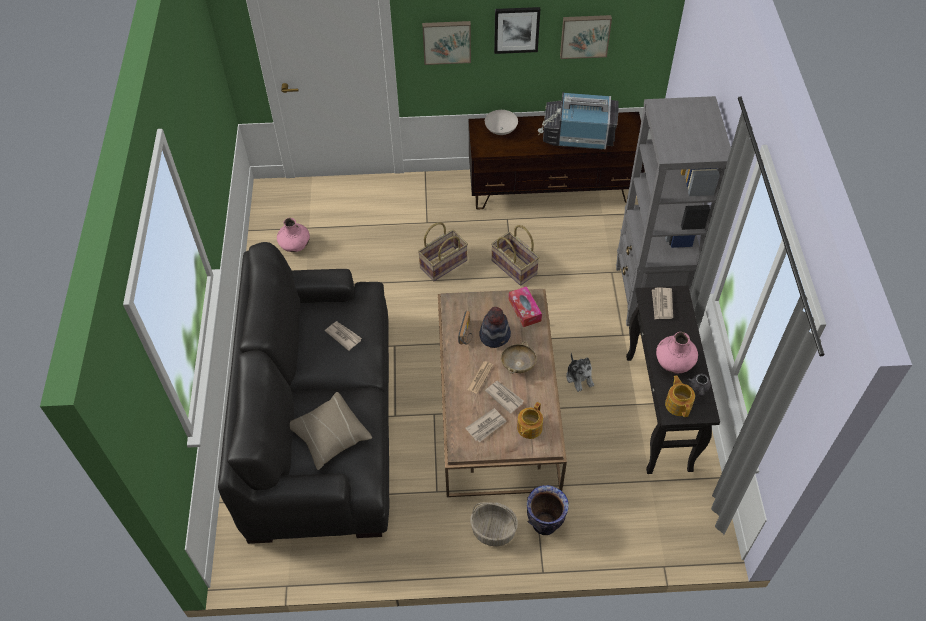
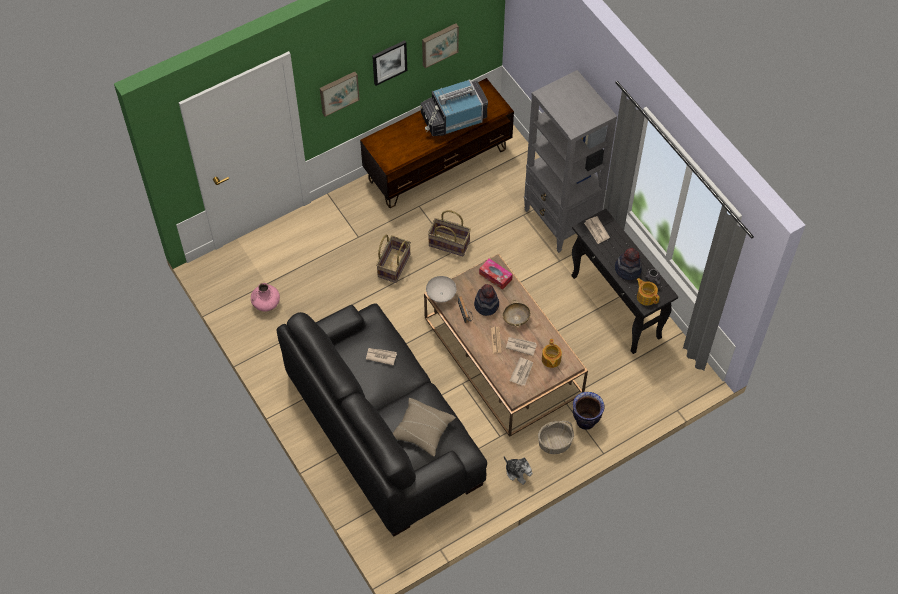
camera: 30 degrees left, 5 degrees up
white bowl [485,110,518,135] -> white bowl moved to [426,276,456,303]
plush toy [566,353,594,392] -> plush toy moved to [504,456,533,485]
pink vase [656,332,698,373] -> hat [615,248,642,280]

